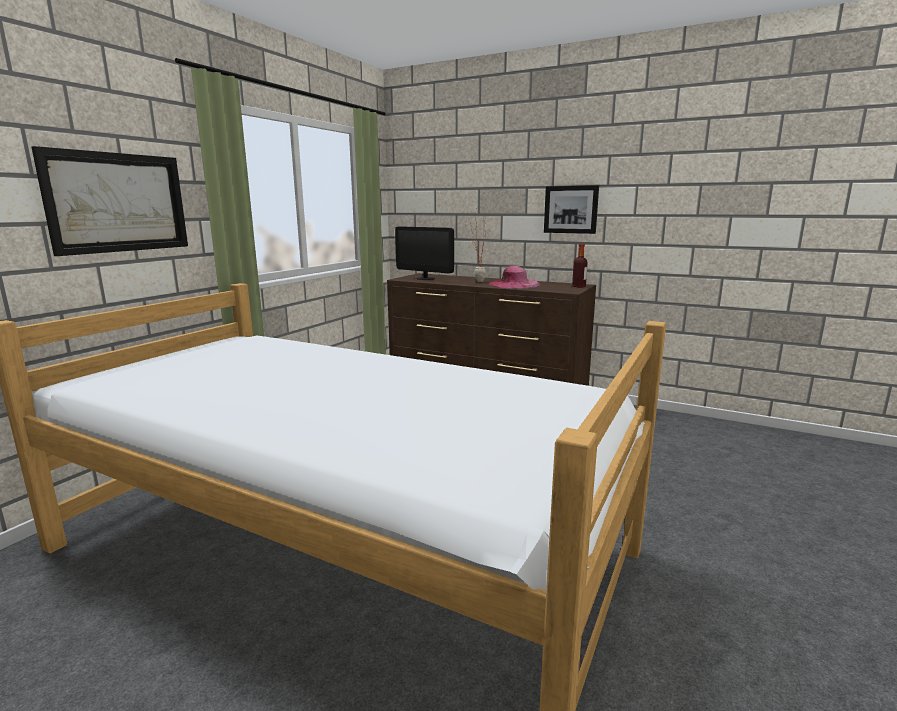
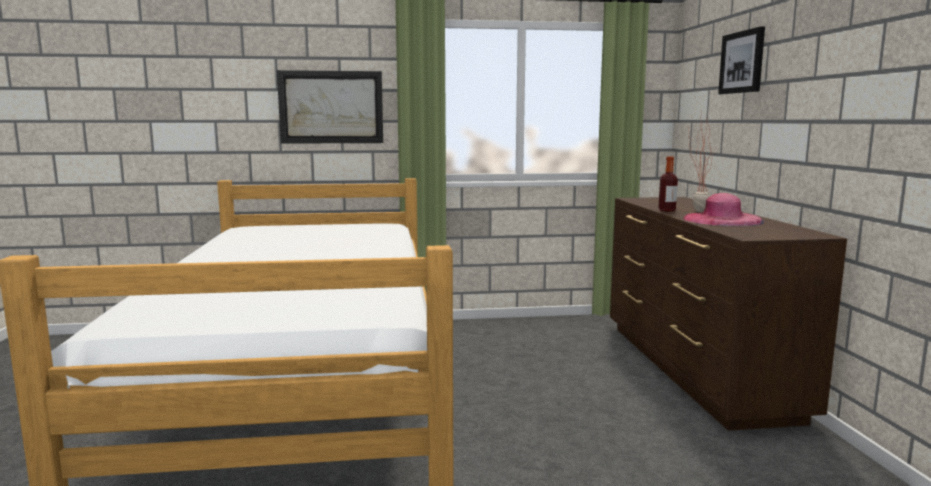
camera: 55 degrees right, 5 degrees down
monitor [395,226,454,280] -> none
picture [544,185,599,234] -> picture moved to [718,26,765,94]
bottle [572,244,588,287] -> bottle moved to [658,156,678,212]

